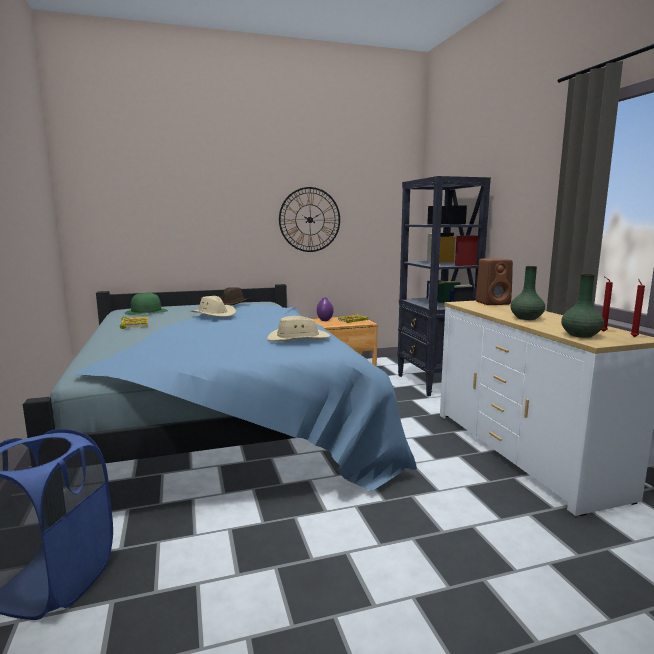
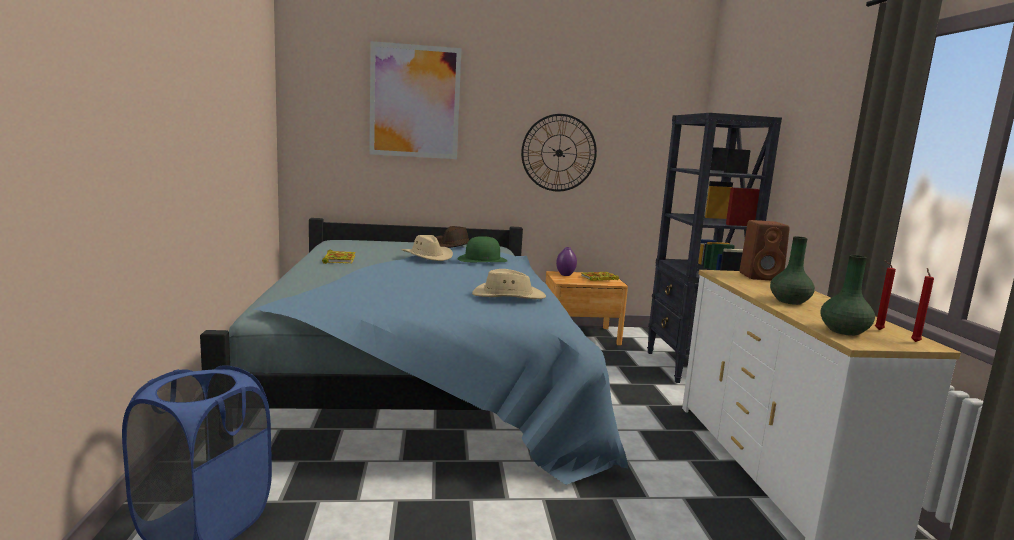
camera: 10 degrees right, 0 degrees up
green hat [124,293,168,315] -> green hat moved to [457,236,508,262]
none -> picture [369,41,462,159]

